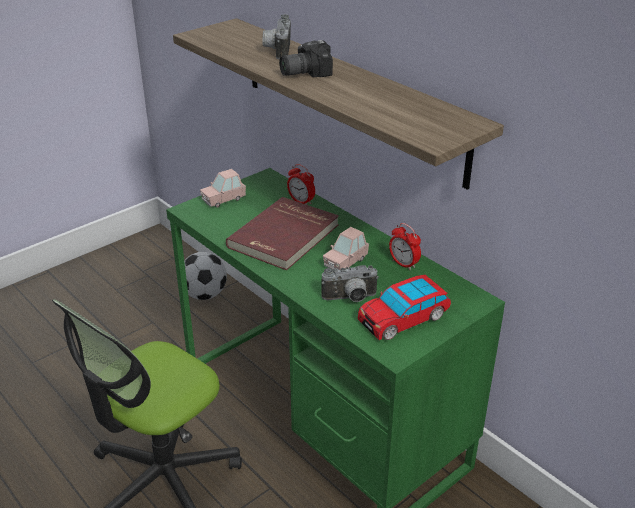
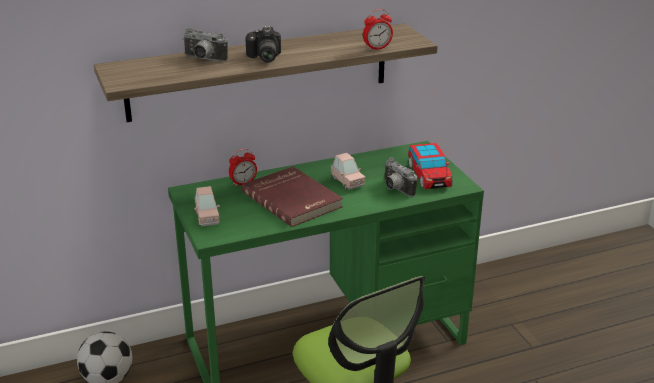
camera: 70 degrees left, 5 degrees down
camera [321,265,379,302] -> camera turned 135 degrees clockwise [384,158,417,197]
alarm clock [389,223,421,270] -> alarm clock moved to [363,9,393,51]

